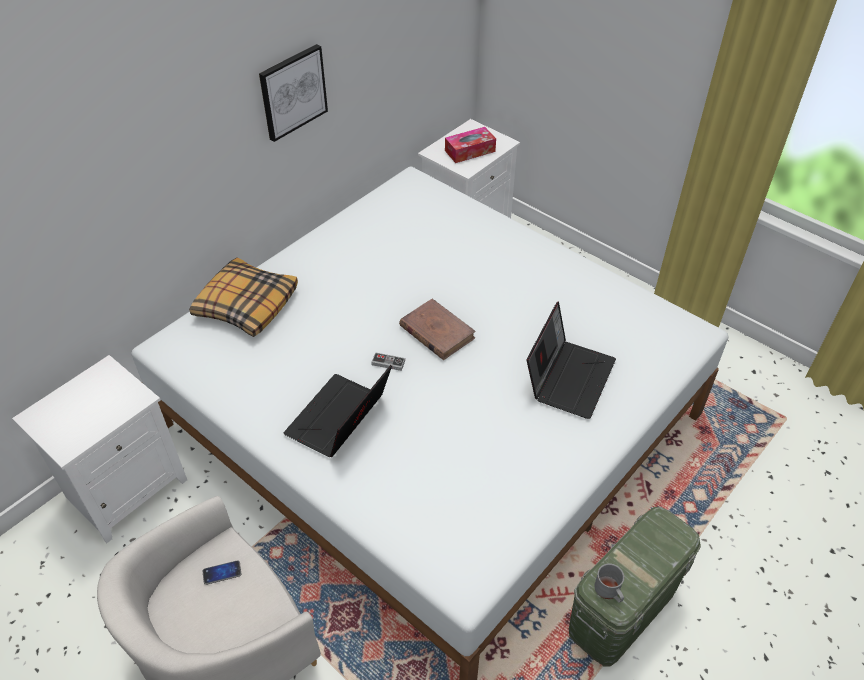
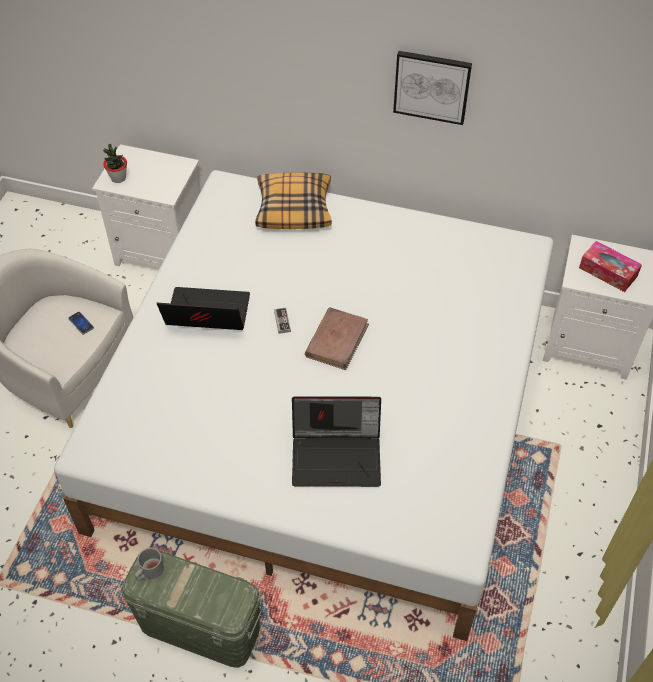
camera: 65 degrees right, 5 degrees up
none -> potted plant [103,144,127,183]

